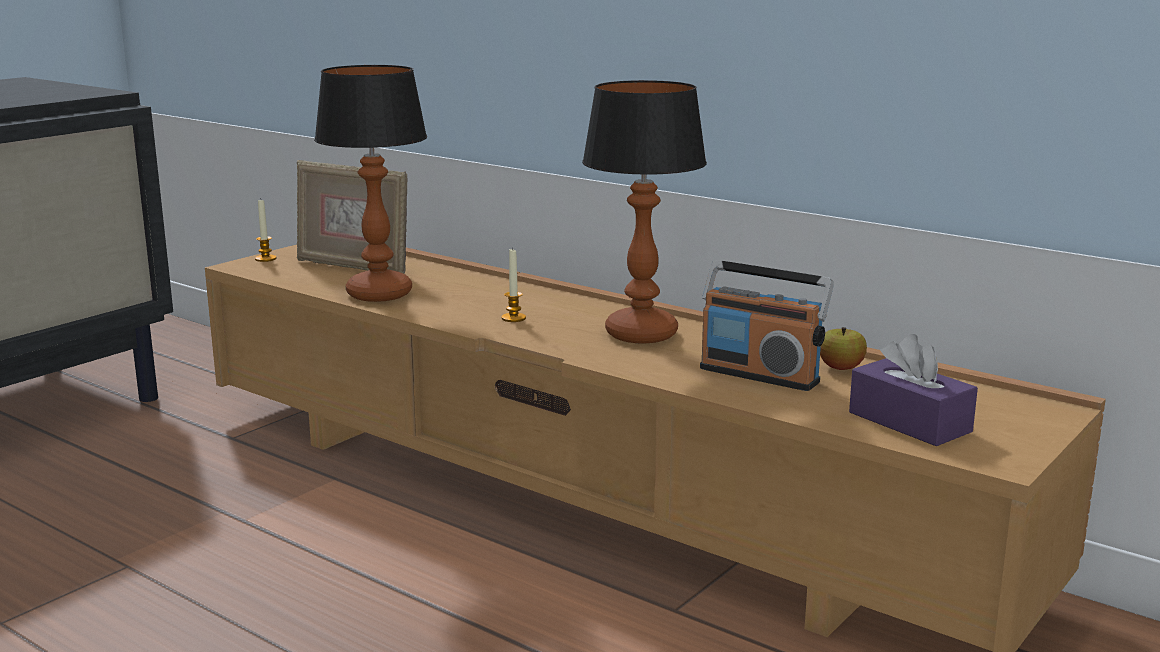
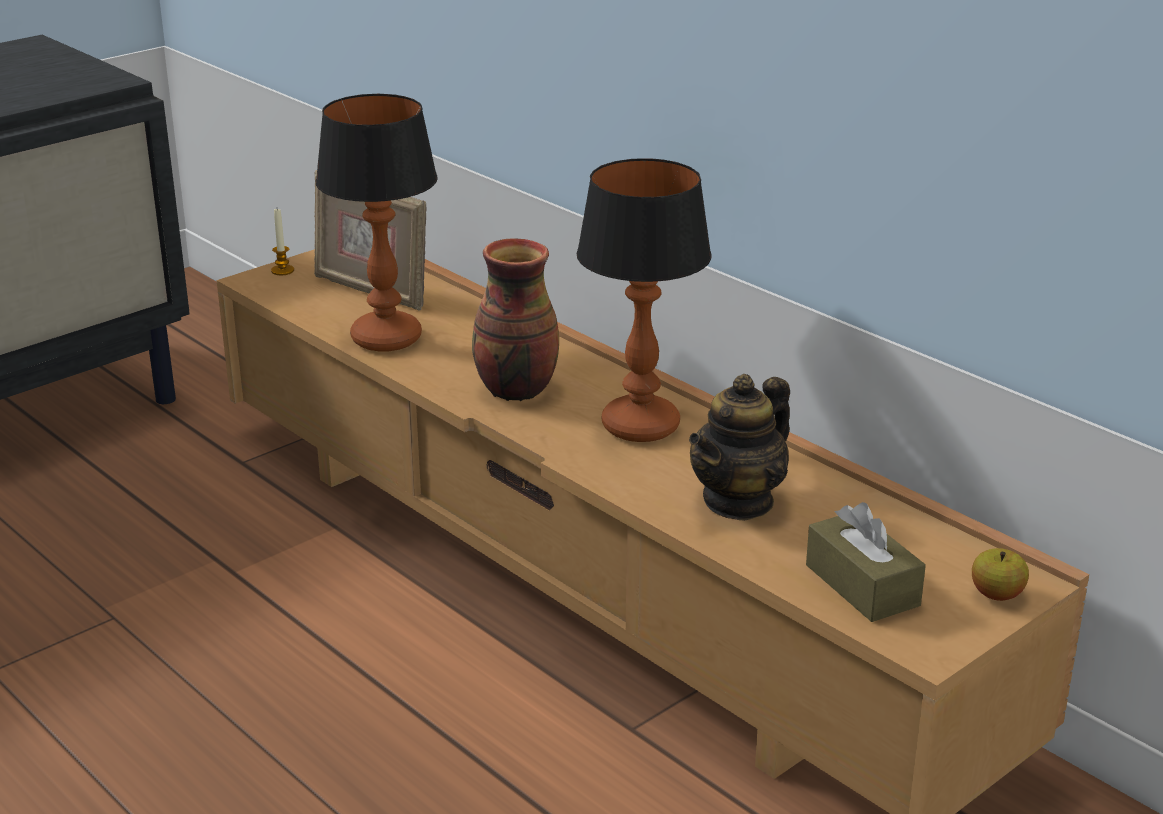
camera: 10 degrees right, 10 degrees up
candle [502,249,526,322] -> vase [472,238,559,401]
radio [700,260,834,391] -> teapot [689,374,790,521]
apple [820,327,867,370] -> apple moved to [972,548,1029,601]
purple tissue box [849,334,978,446] -> brown tissue box [806,502,926,622]

